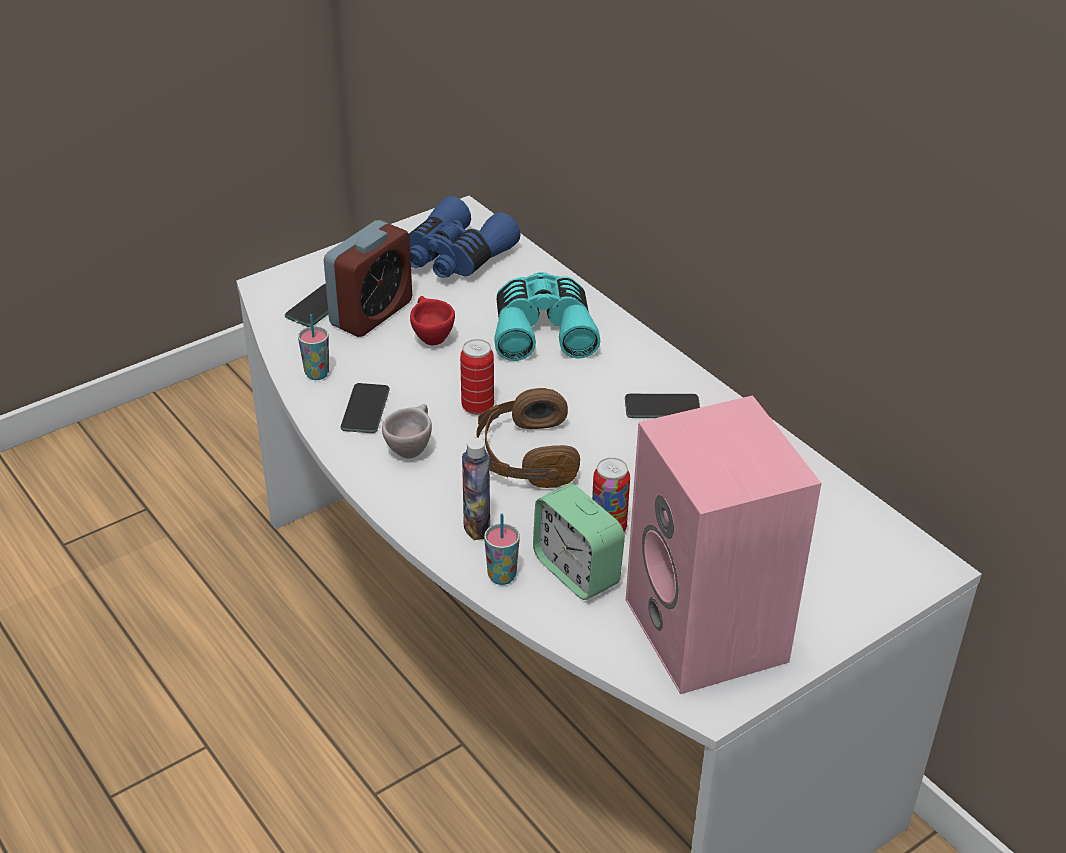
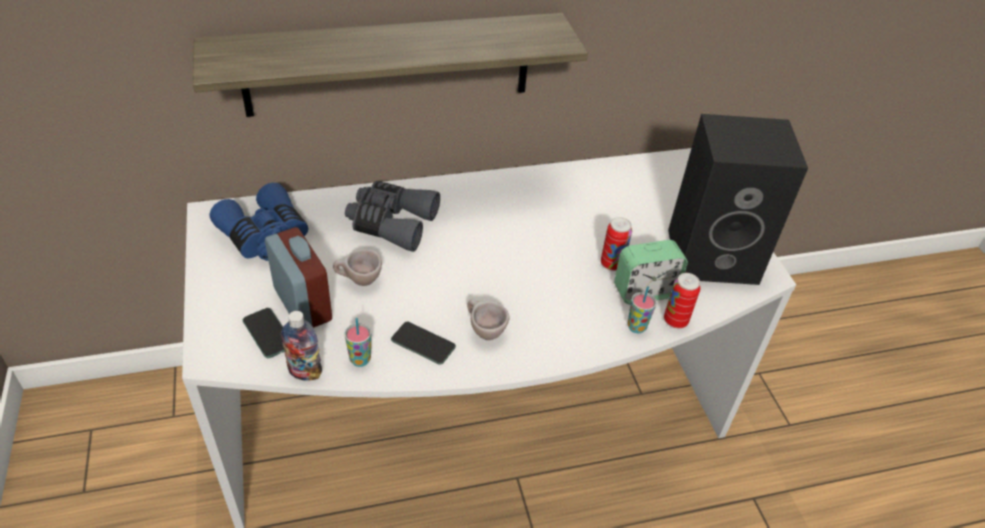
camera: 70 degrees left, 5 degrees up
red cup [410,296,455,345] -> beige cup [333,249,382,286]
can [460,339,494,415] -> can moved to [664,273,700,328]
bottle [462,438,490,540] -> bottle moved to [281,311,322,381]
brown headphones [477,388,580,488] -> none
turquoise binoculars [494,272,600,361] -> grey binoculars [345,181,440,252]
phone [625,394,700,418] -> none
pink speaker [626,395,822,694] -> black speaker [668,114,808,285]
none -> shelf [193,13,588,117]

